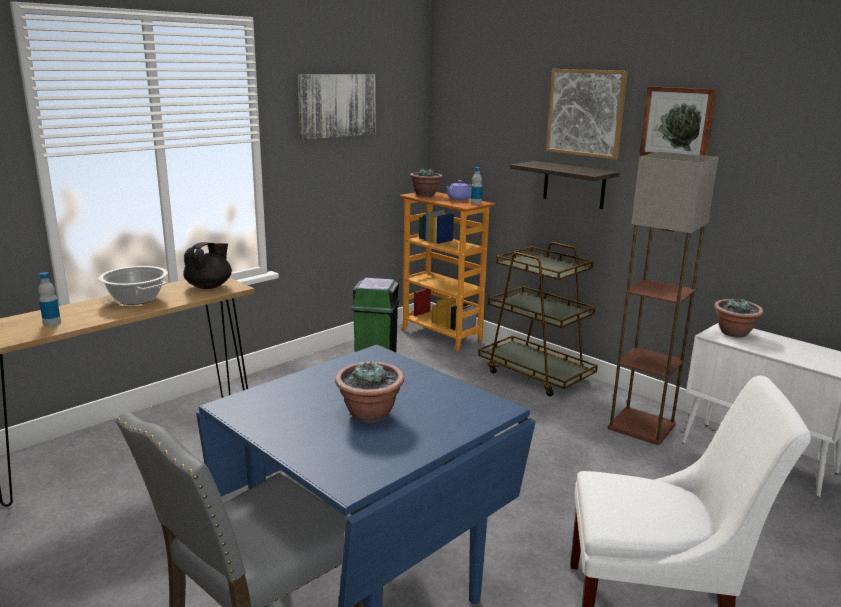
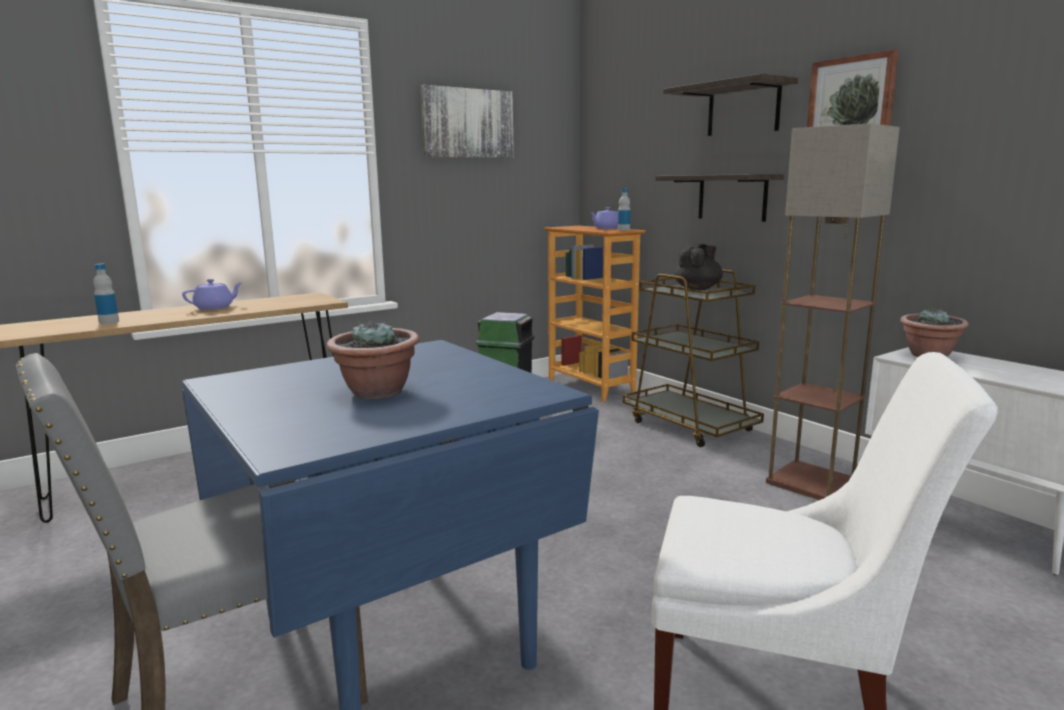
camera: 10 degrees right, 5 degrees down
cooking pot [99,266,168,305] -> purple teapot [182,279,243,310]
black teapot [183,242,232,289] -> black teapot moved to [674,244,723,290]
potted plant [410,168,443,196] -> none
picture [546,69,628,159] -> shelf [663,73,798,136]

